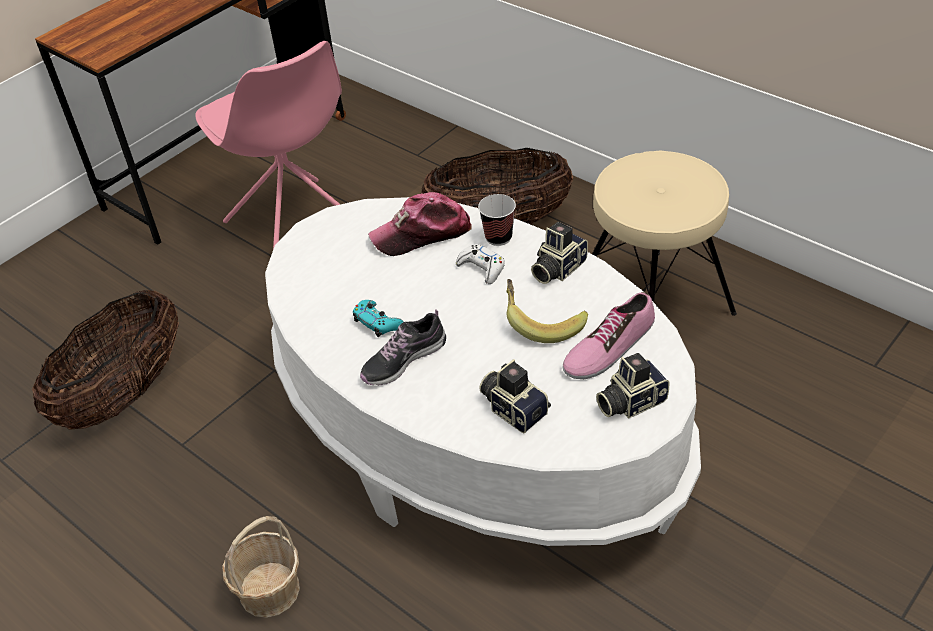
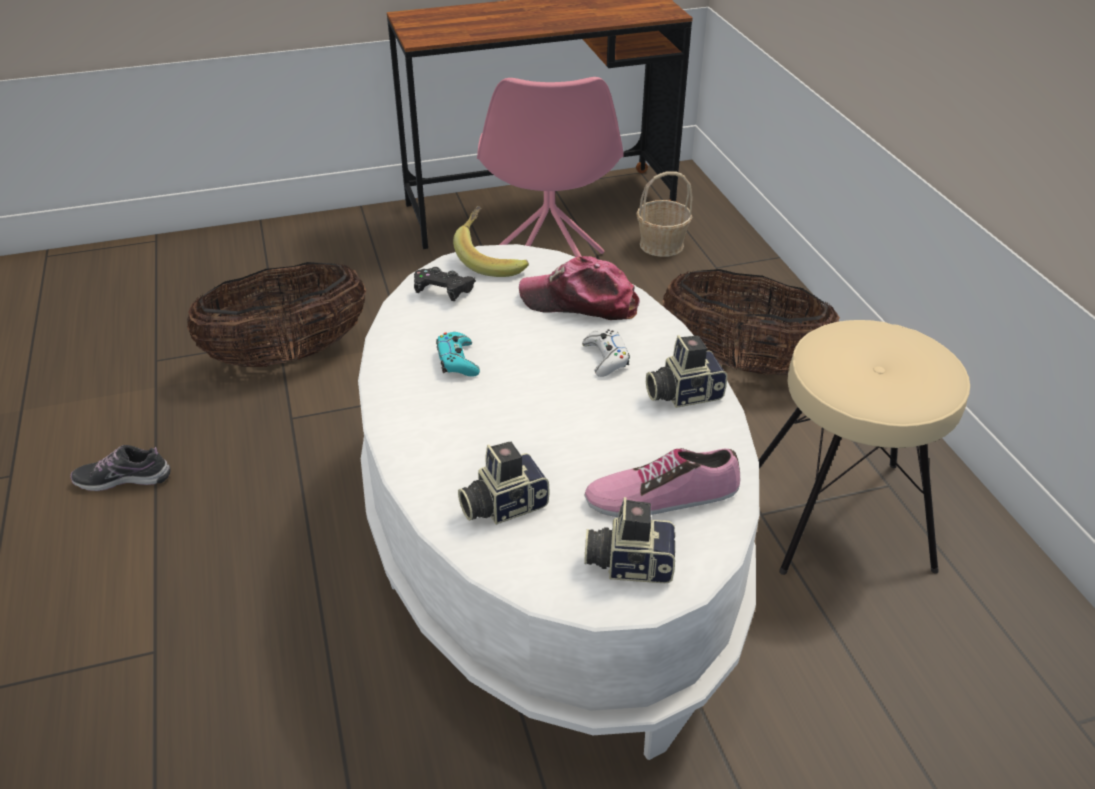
camera: 30 degrees right, 5 degrees down
basket [222,516,300,618] -> basket moved to [636,171,693,257]
shoe [360,309,446,385] -> shoe moved to [70,445,171,491]
cup [478,194,516,246] -> none
camera [479,359,551,434] -> camera turned 105 degrees counterclockwise [458,442,550,525]
banana [506,279,588,343] -> banana moved to [453,206,529,277]
none -> black game controller [414,267,476,301]

